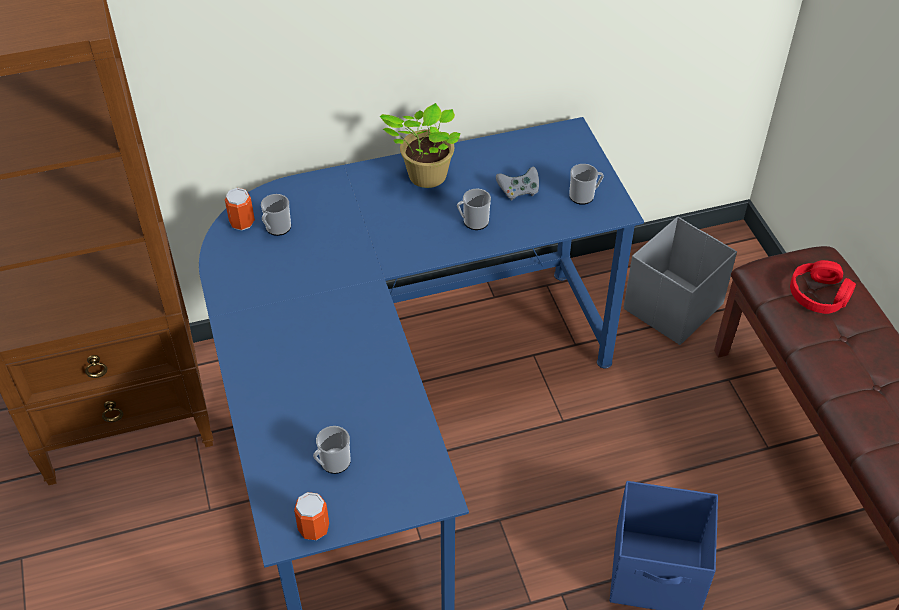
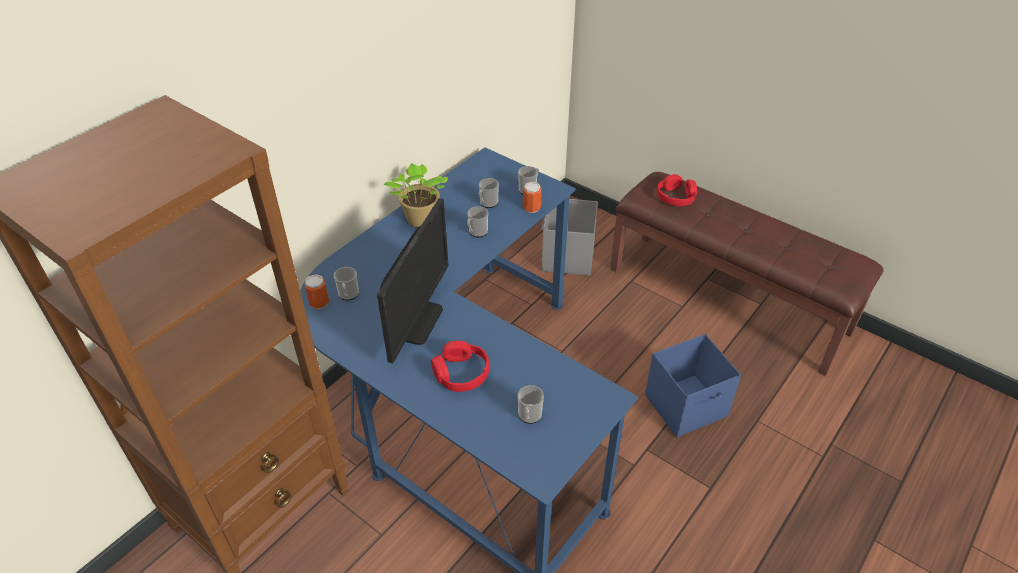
camera: 35 degrees left, 5 degrees down
can [294,492,329,540] -> can moved to [523,182,542,213]
grey game controller [496,167,539,200] -> mug [479,178,499,208]
none -> monitor [377,198,448,363]
none -> red headphones [431,341,489,392]

